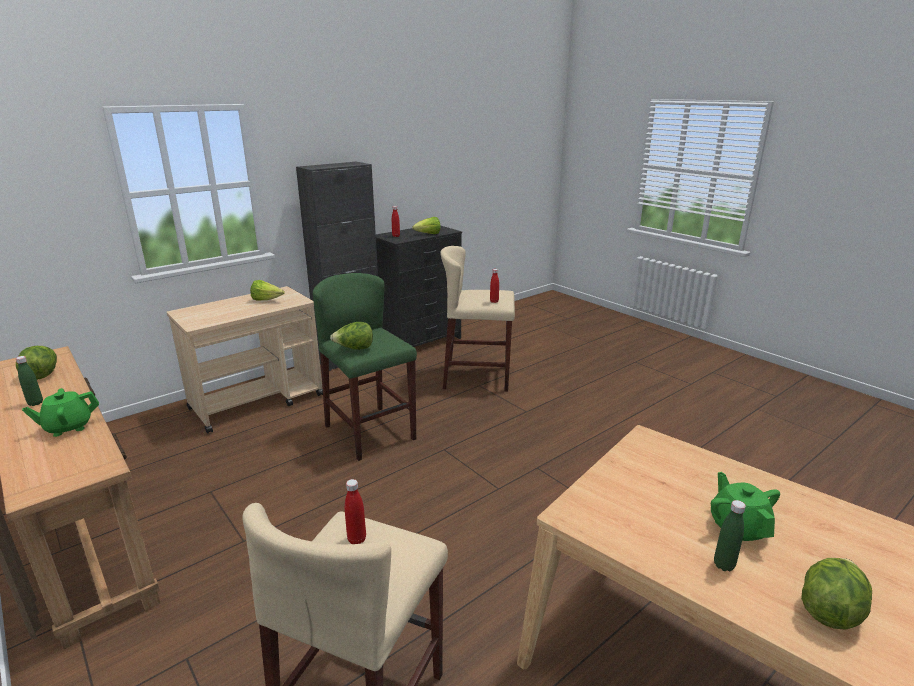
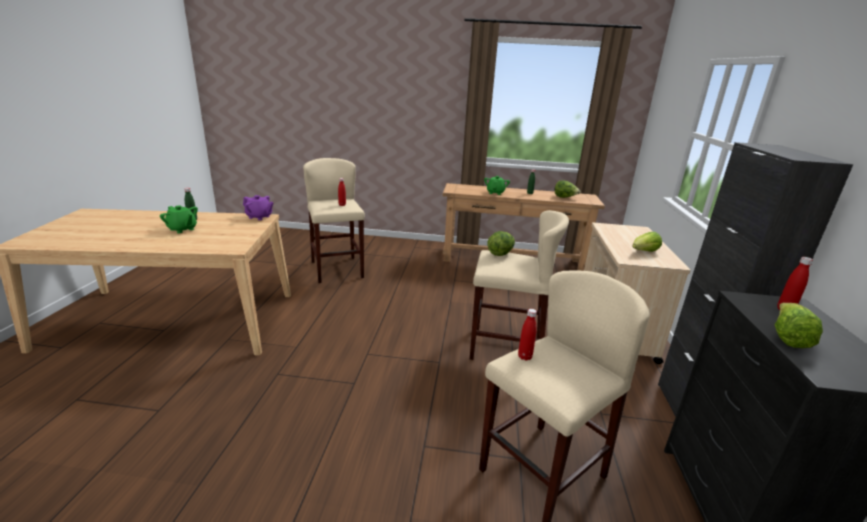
camera: 135 degrees right, 0 degrees up
green stool [313,273,417,461] -> beige stool [470,210,569,360]
lettuce [801,558,872,630] -> none
none -> purple teapot [243,195,274,220]

